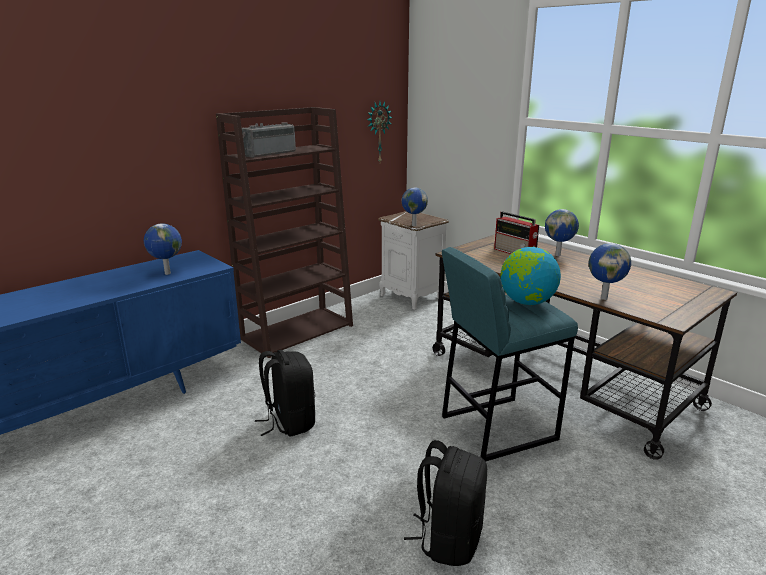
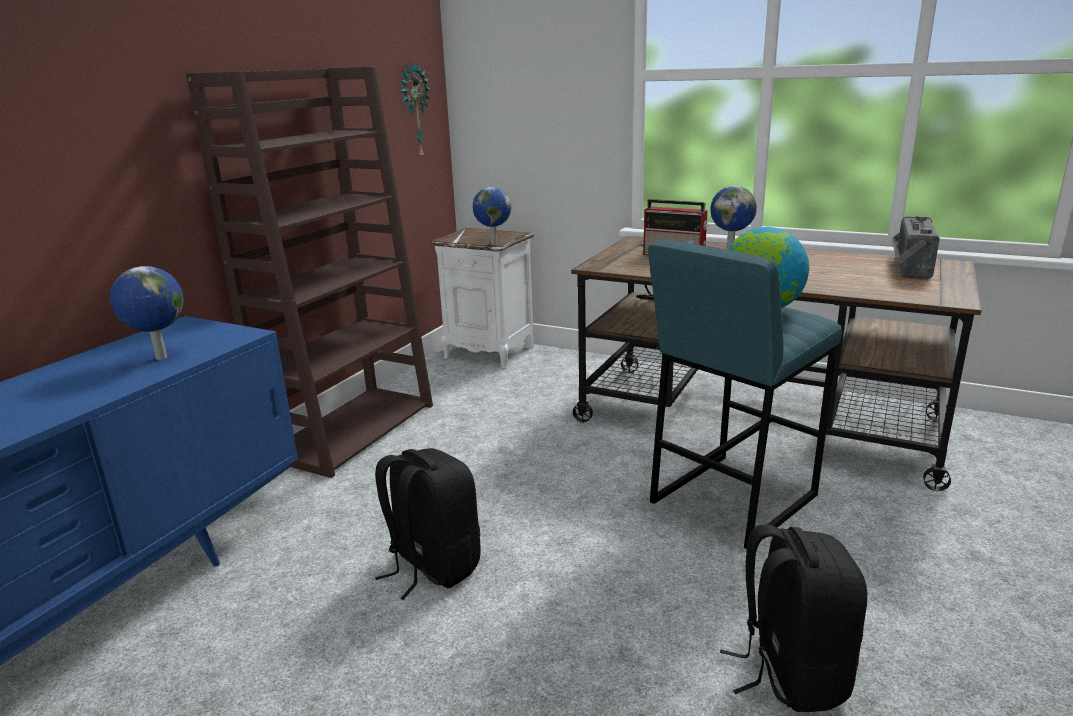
camera: 20 degrees left, 0 degrees up
radio [242,122,296,158] -> radio moved to [892,215,940,279]
globe [589,243,631,300] -> none

